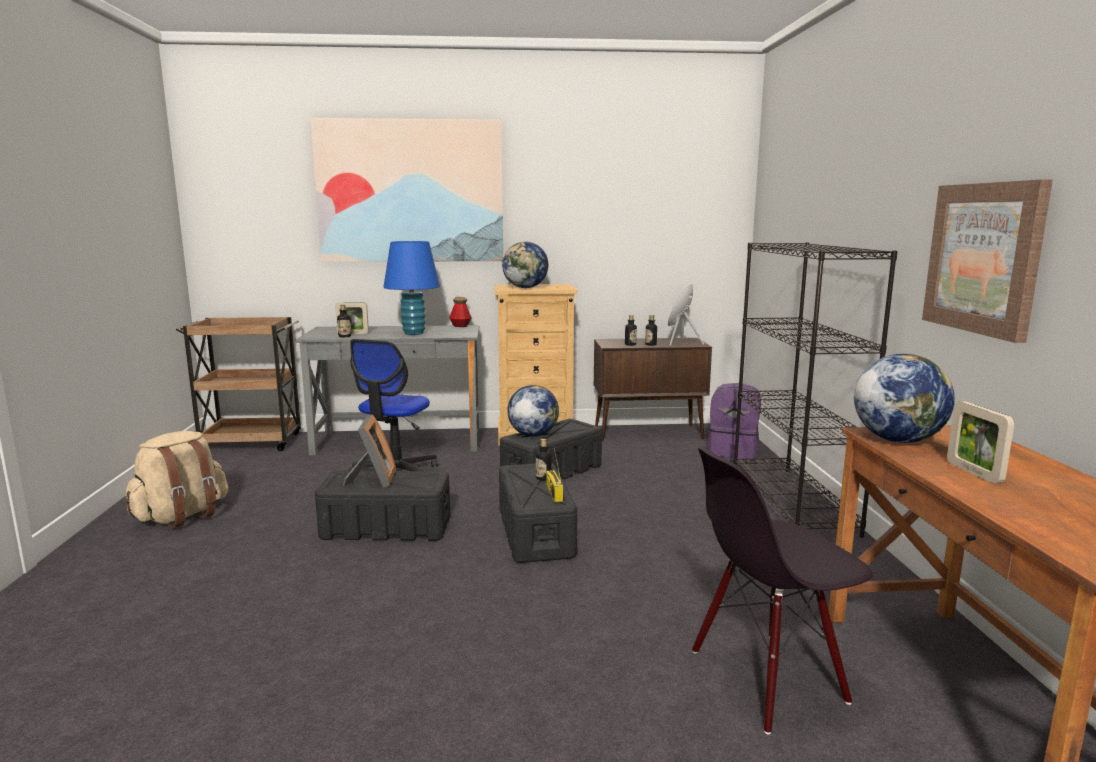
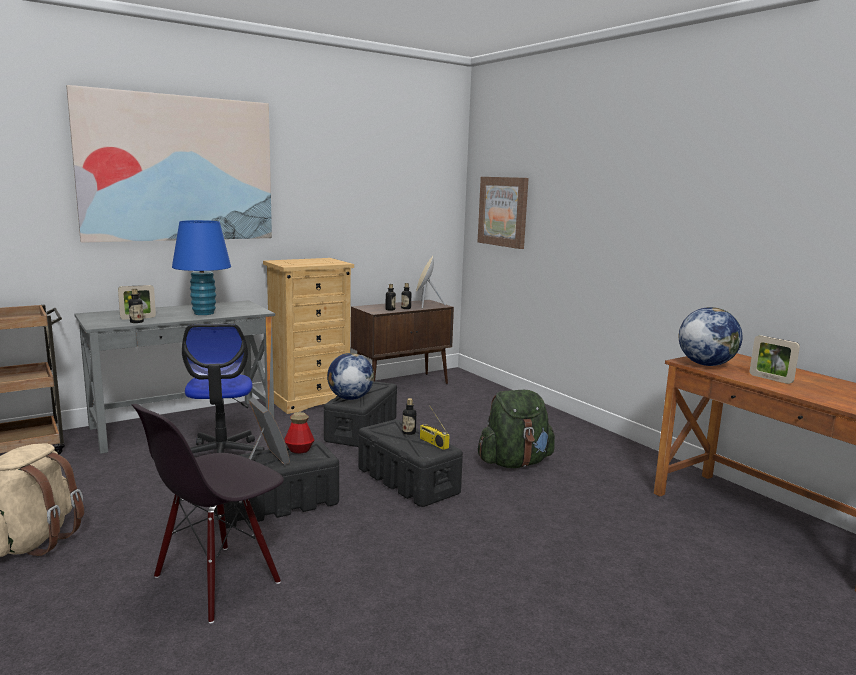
camera: 30 degrees left, 0 degrees up
bottle [449,297,472,327] -> bottle moved to [284,412,314,454]
globe [502,241,549,288] -> none
black chair [692,448,873,734] -> black chair moved to [131,404,284,623]
purple backpack [708,383,761,460] -> none
black bookcase [733,242,898,538] -> none
picture [922,179,1053,343] -> picture moved to [478,177,529,249]
none -> green backpack [478,390,555,468]

